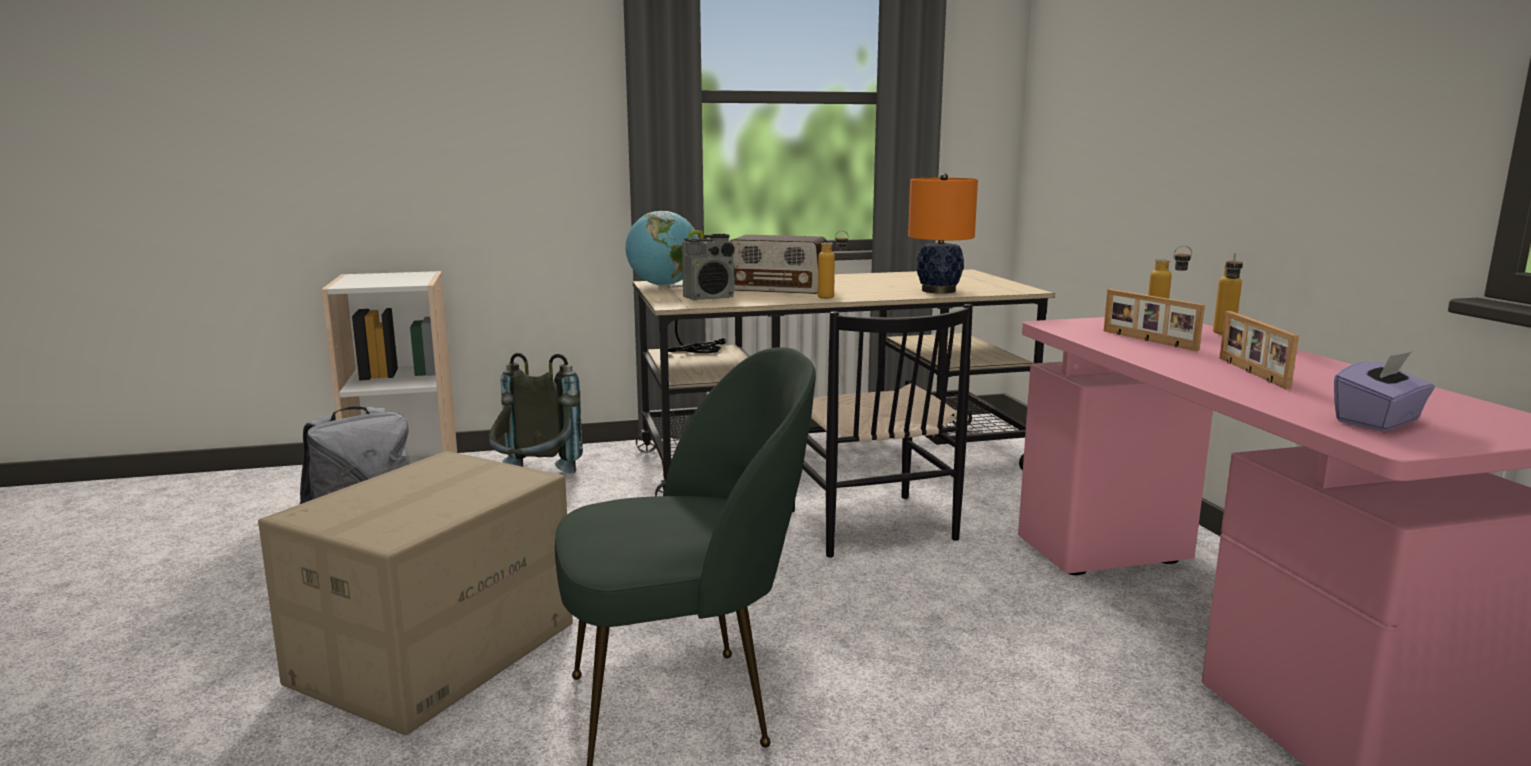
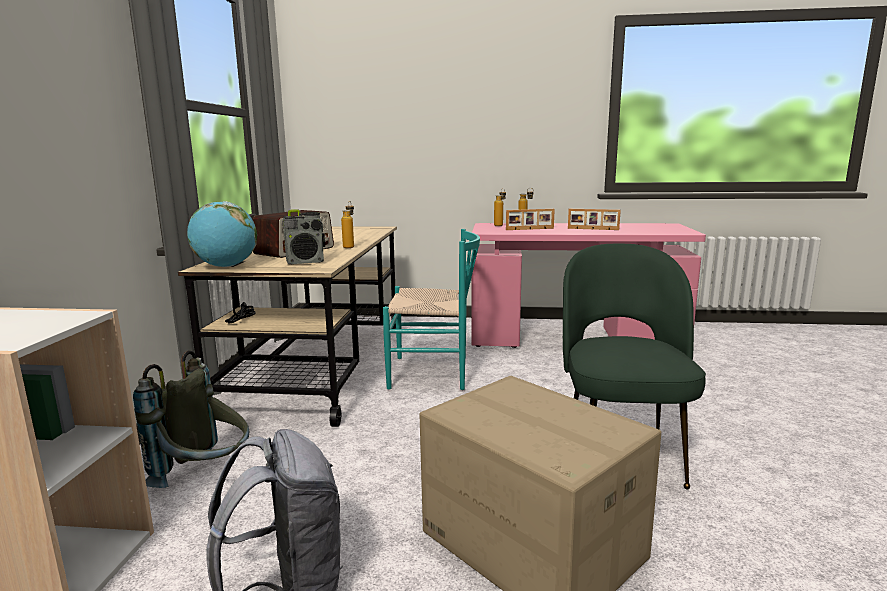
camera: 70 degrees left, 0 degrees up
radio [682,230,736,300] -> radio turned 75 degrees clockwise [282,209,325,264]
black chair [792,304,973,558] -> turquoise chair [383,229,480,390]
orange table lamp [908,173,978,294] -> none
purple tissue box [1334,351,1435,431] -> none

